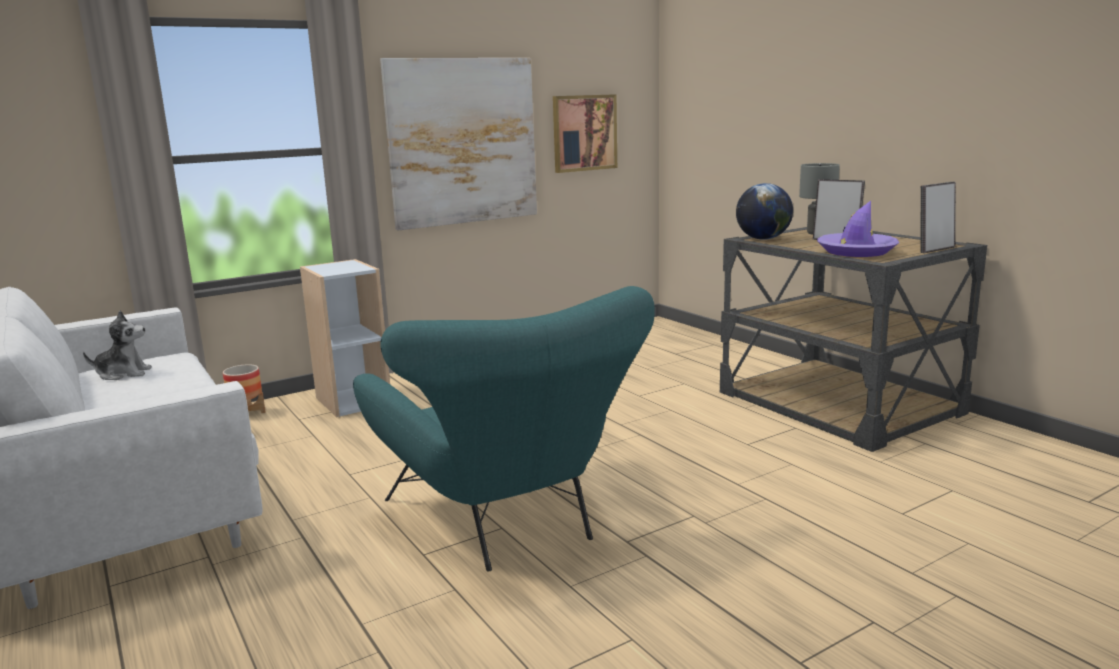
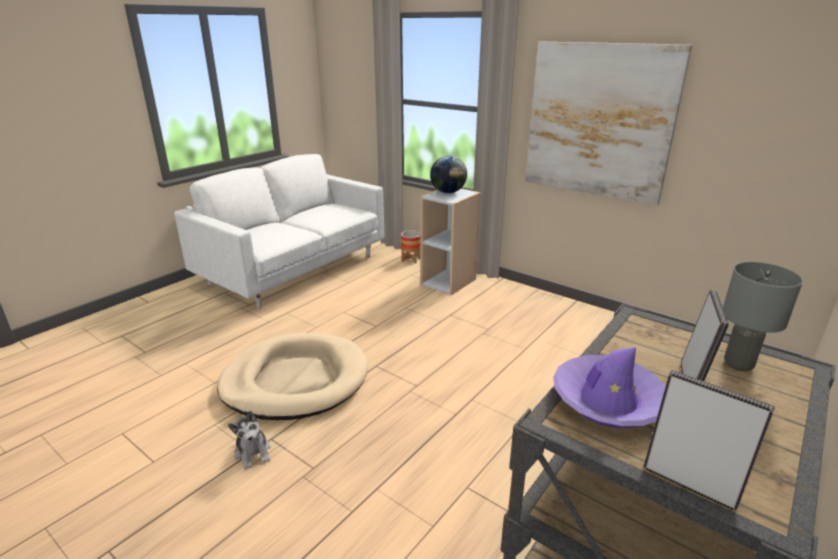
camera: 70 degrees right, 10 degrees up
plush toy [83,311,152,380] -> plush toy moved to [228,411,271,470]
turquoise armchair [353,286,655,571] -> beige dog bed [217,333,368,420]
picture [553,94,617,173] -> none
globe [736,183,793,240] -> globe moved to [430,156,467,193]

